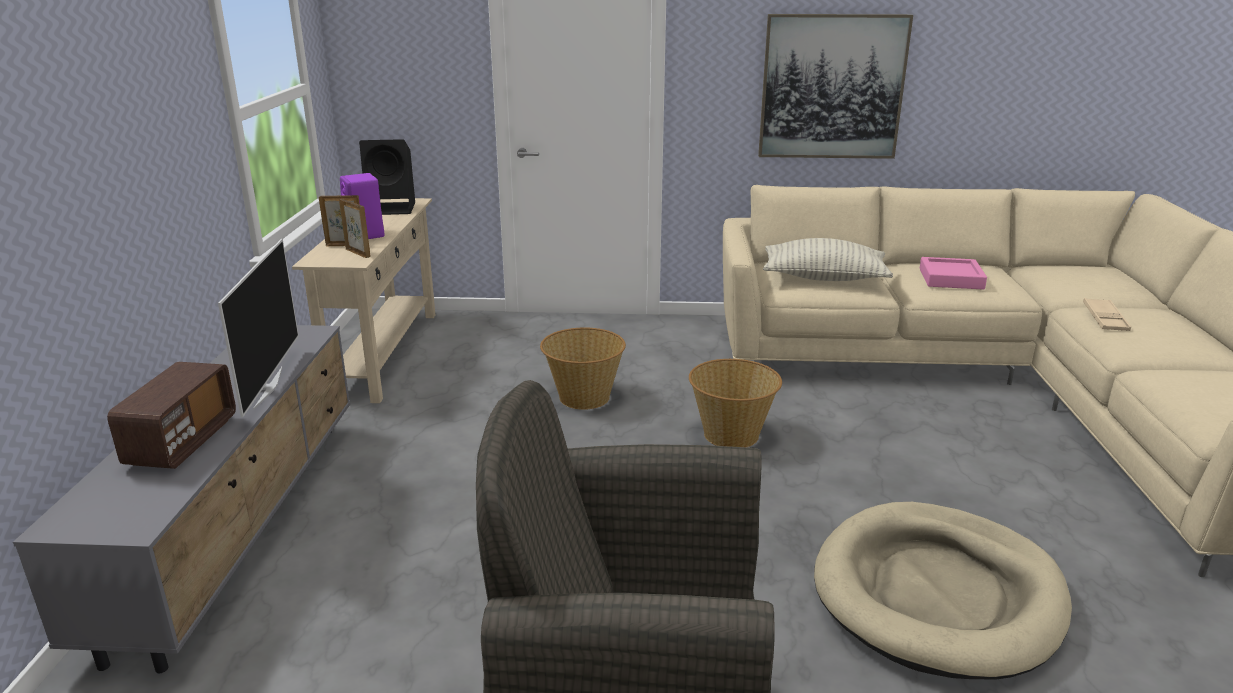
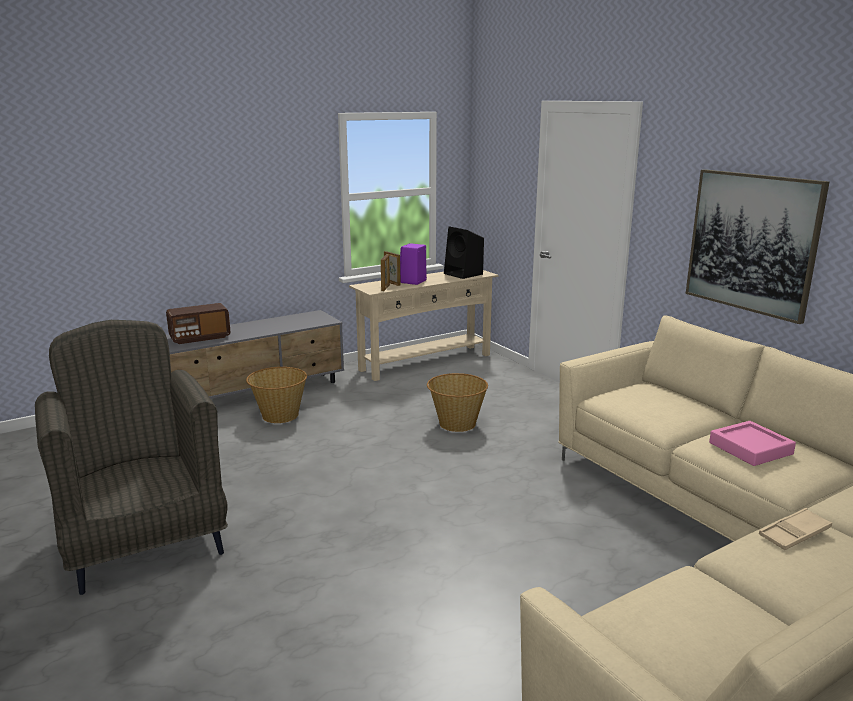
camera: 55 degrees right, 5 degrees down
television [218,239,299,417] -> none
basket [689,359,782,447] -> basket moved to [246,367,307,423]
pillow [763,238,893,281] -> none
beige dog bed [814,502,1072,679] -> none

